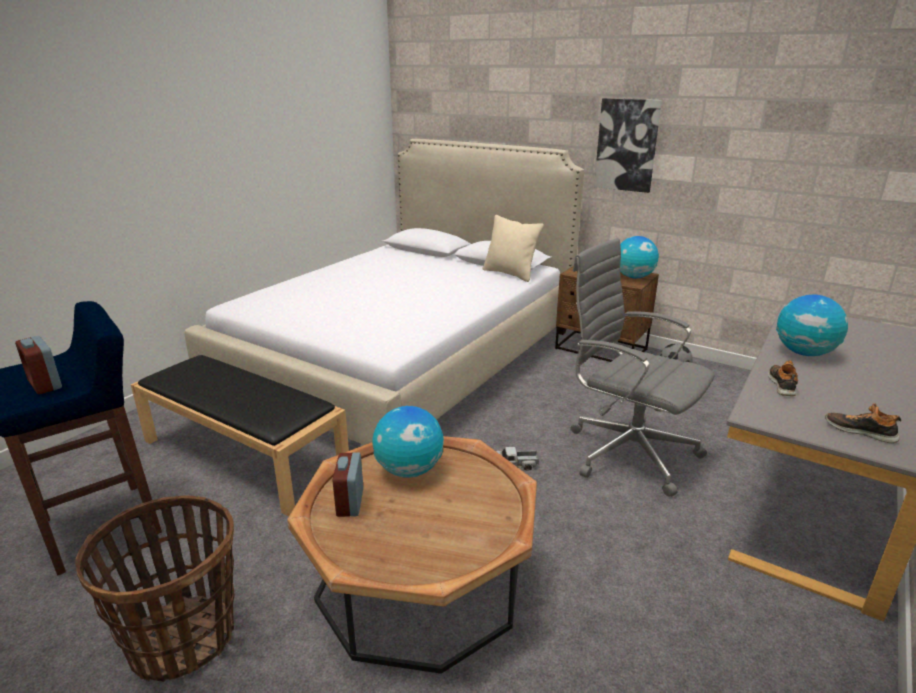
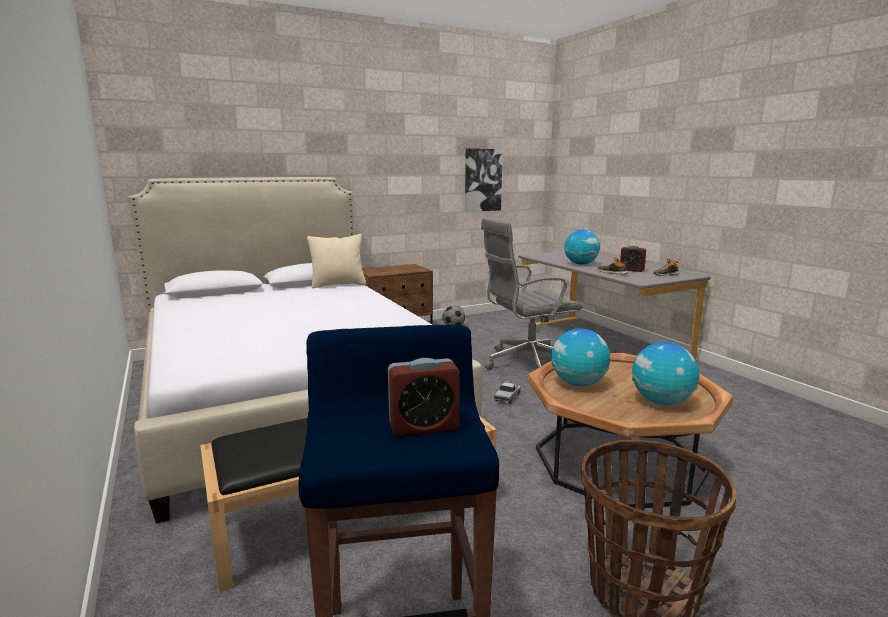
camera: 60 degrees left, 10 degrees down
alarm clock [333,452,363,517] -> alarm clock moved to [620,245,646,272]
picture [594,98,662,193] -> picture moved to [465,148,503,212]
globe [620,236,659,278] -> globe moved to [632,342,699,405]

